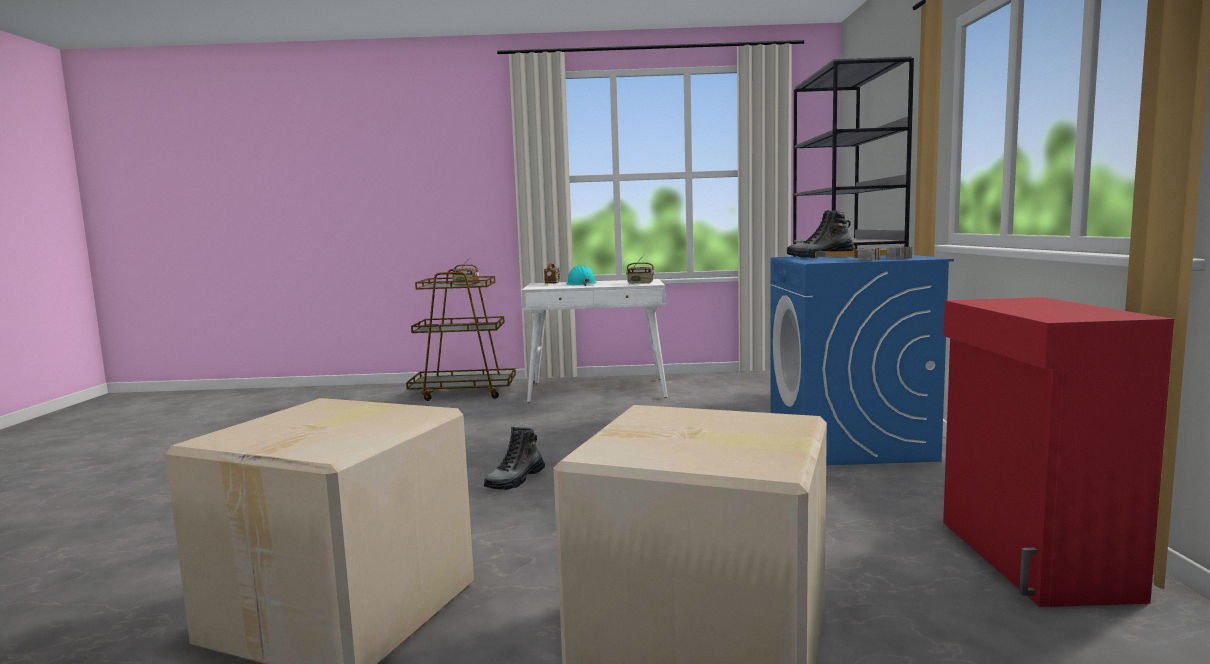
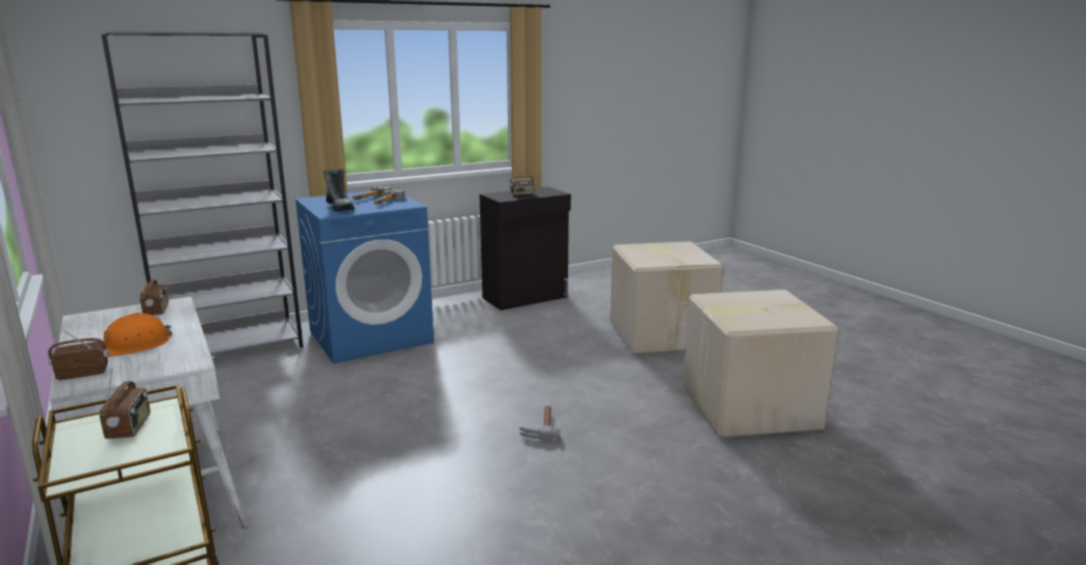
camera: 120 degrees left, 10 degrees up
boot [484,427,545,490] -> hammer [519,406,560,441]
turquoise hard hat [567,265,597,286] -> orange hard hat [104,313,172,357]
red cabinet [943,297,1174,607] -> black cabinet [479,187,571,310]
none -> radio [509,167,534,195]

